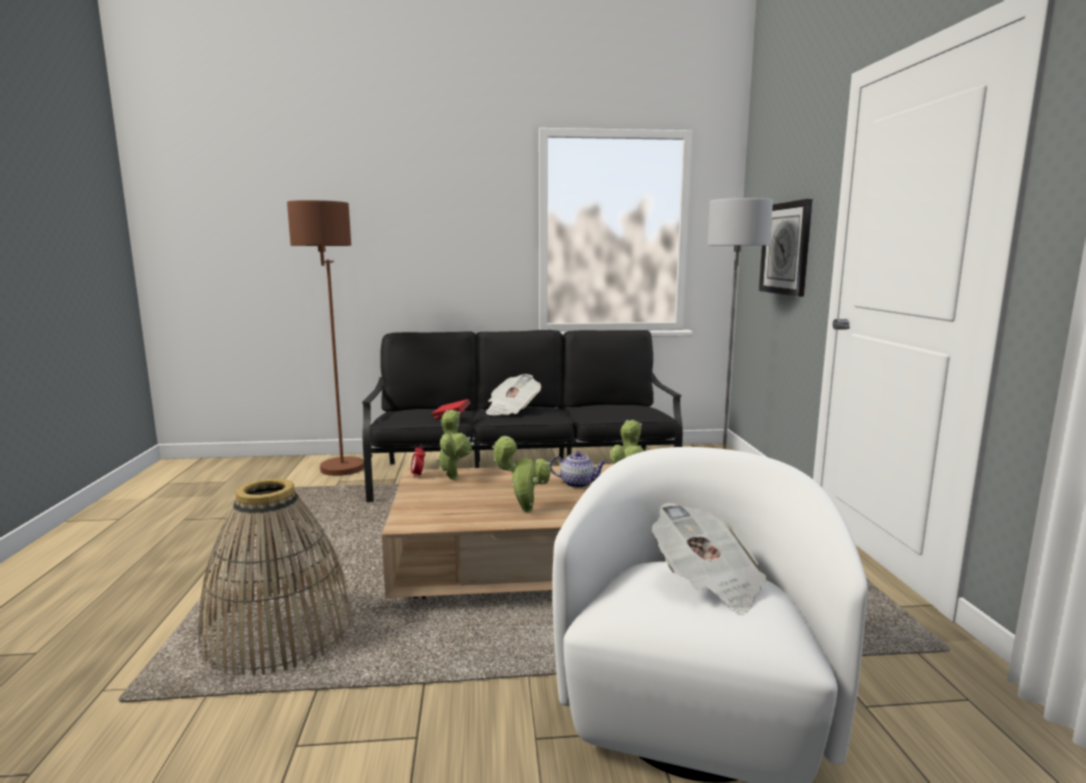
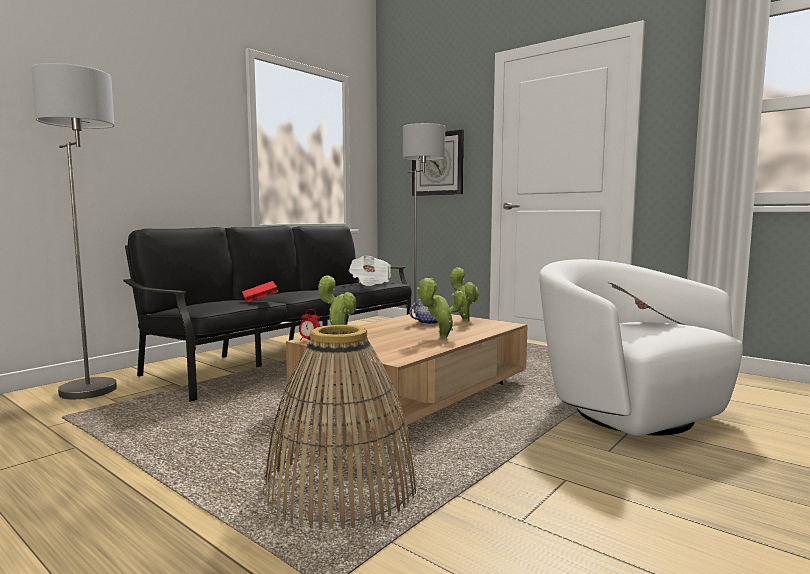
camera: 45 degrees left, 5 degrees down
brown floor lamp [287,200,364,476] -> grey floor lamp [31,63,117,399]
newspaper [486,374,541,415] -> newspaper moved to [349,256,391,286]

